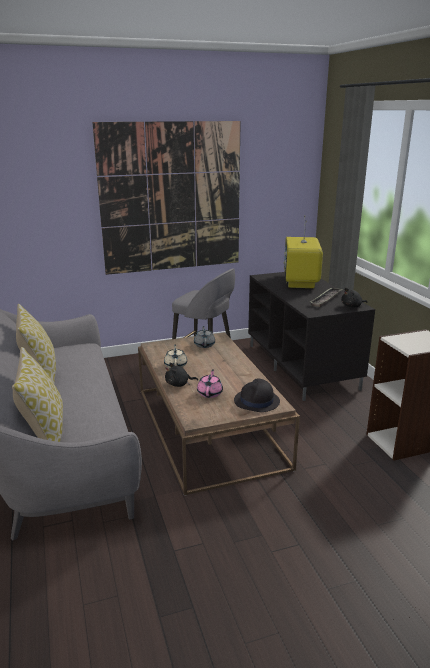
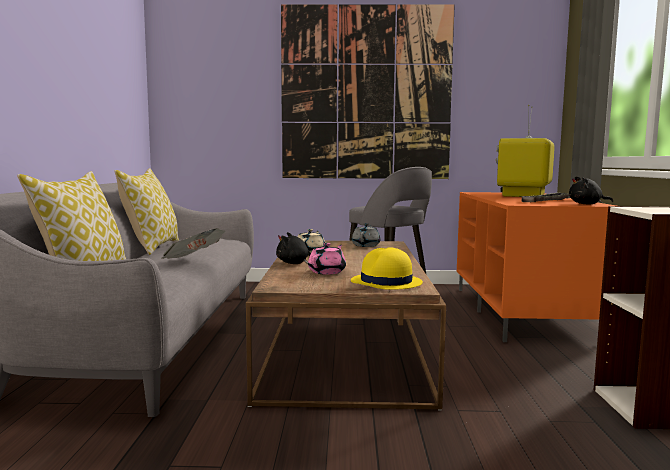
camera: 20 degrees right, 15 degrees down
black hat [234,378,280,412] -> yellow hat [351,247,423,290]
black tv stand [248,272,375,401] -> orange tv stand [457,192,616,342]
none -> newspaper [162,228,225,259]

